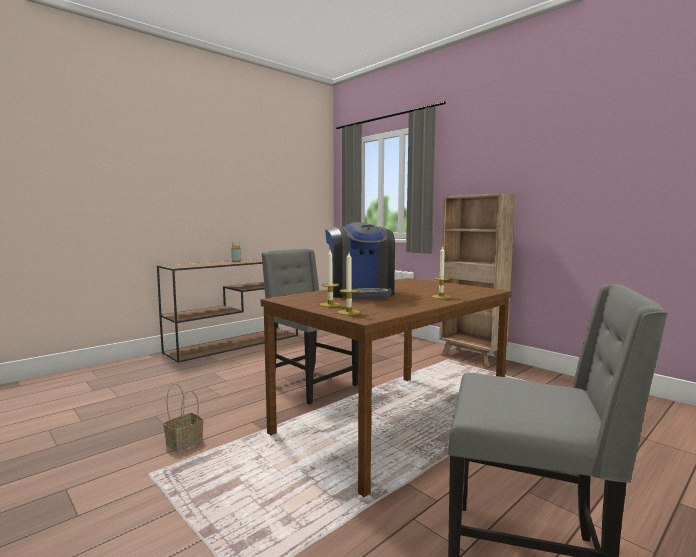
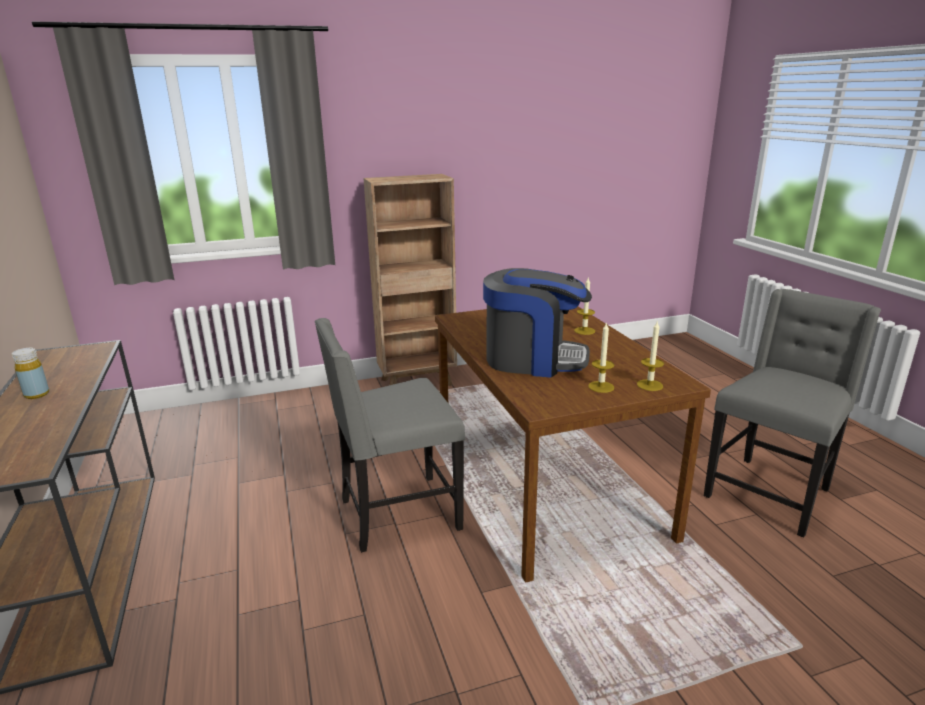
camera: 65 degrees left, 15 degrees up
basket [163,383,203,452] -> none

